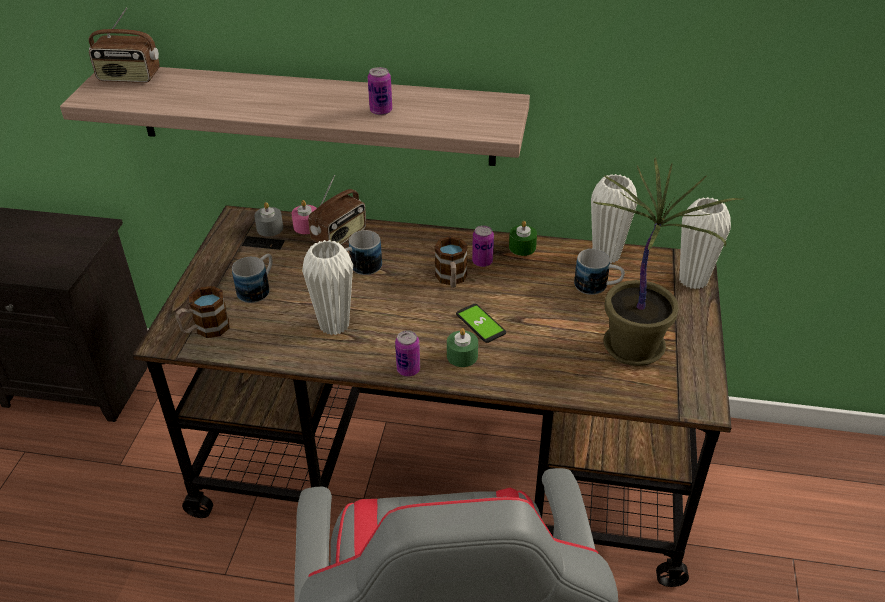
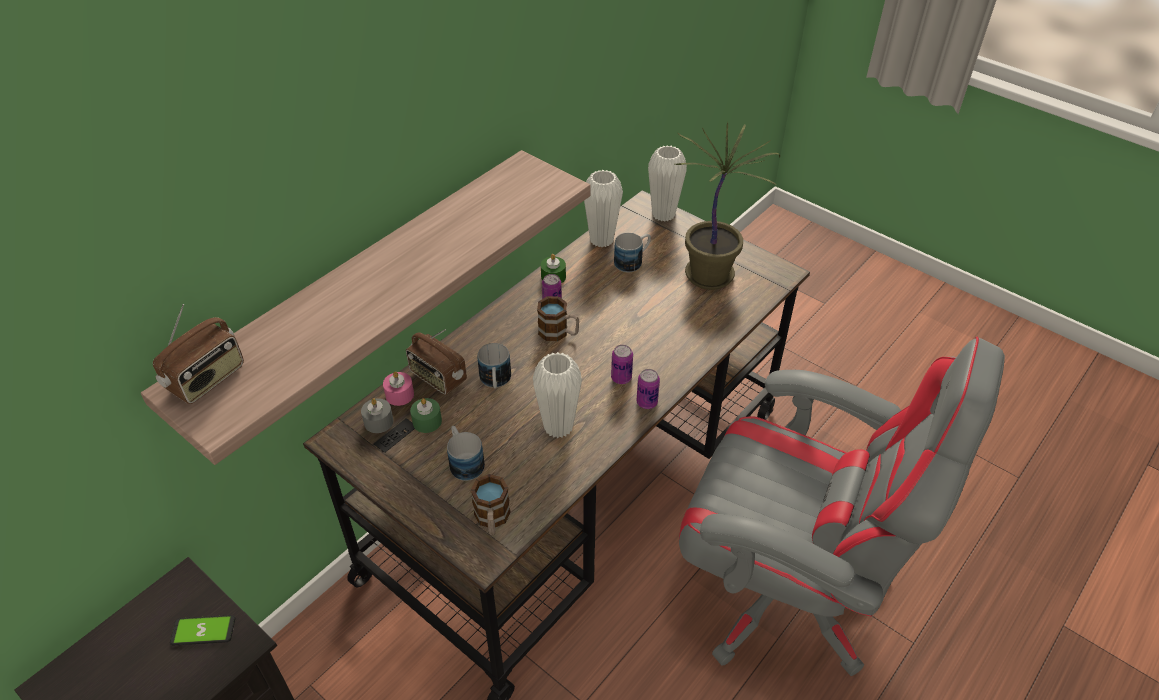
camera: 60 degrees left, 5 degrees up
radio [308,175,366,245] -> radio turned 150 degrees clockwise [406,329,467,395]
can [368,67,392,115] -> can moved to [611,345,633,384]
green candle [447,328,478,367] -> green candle moved to [410,398,442,433]
phone [456,304,506,343] -> phone moved to [170,615,235,645]

